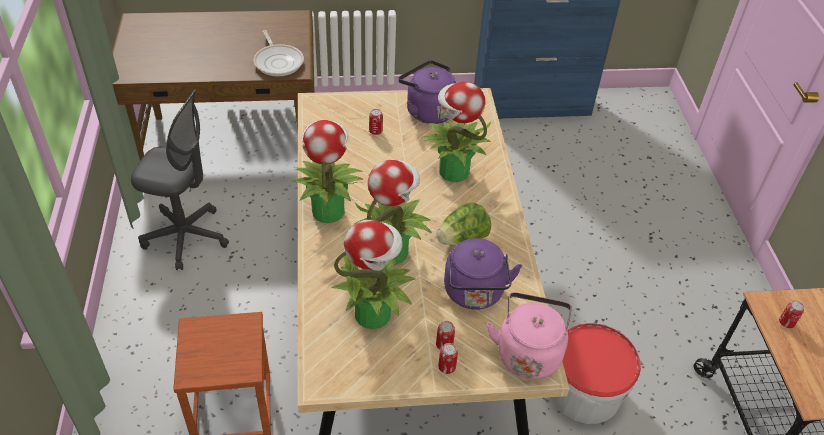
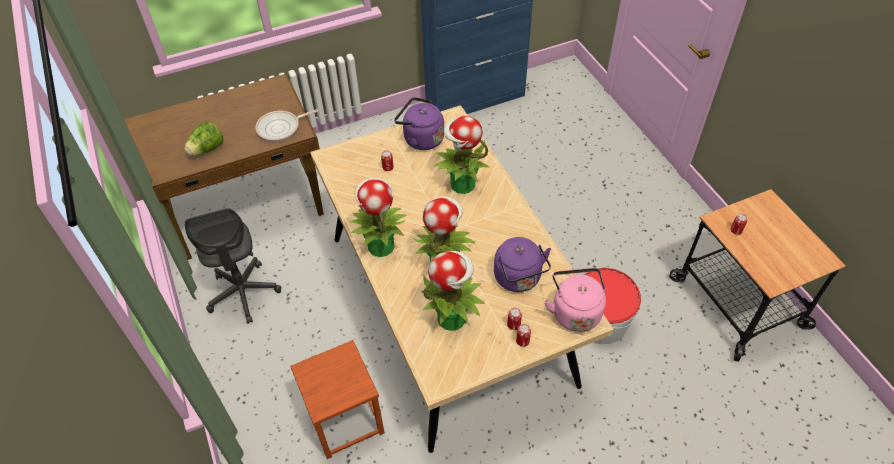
camera: 15 degrees left, 5 degrees up
grey office chair [131,89,229,270] -> grey office chair turned 75 degrees clockwise [185,208,281,324]
frying pan [254,30,304,76] -> frying pan turned 105 degrees clockwise [255,109,318,141]
lettuce [436,202,491,245] -> lettuce moved to [184,122,223,156]

